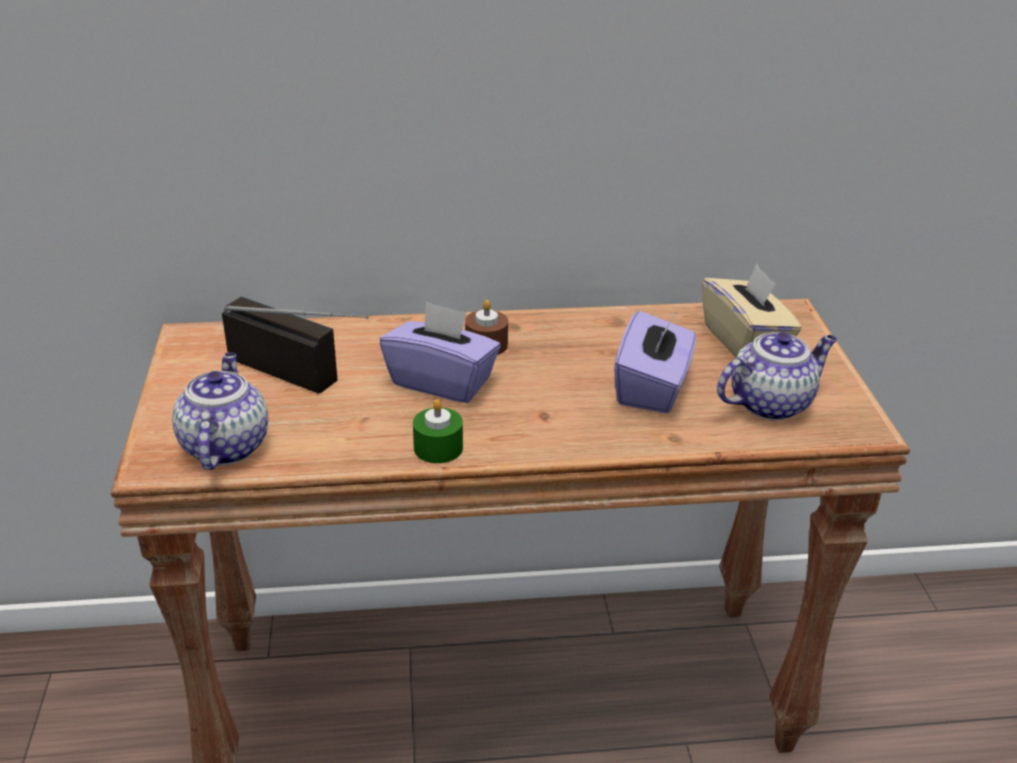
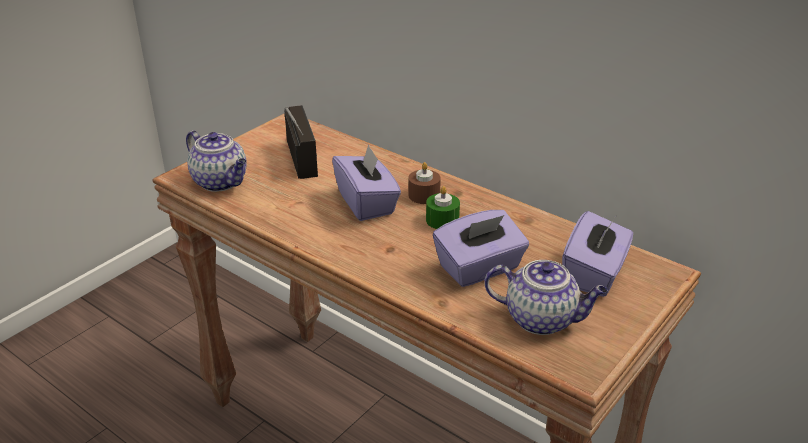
camera: 45 degrees right, 0 degrees up
teapot [172,353,268,470] -> teapot turned 90 degrees clockwise [186,130,247,192]
green candle [413,399,463,463] -> green candle moved to [426,186,460,229]
beige tissue box [702,264,802,358] -> purple tissue box [562,211,633,297]

